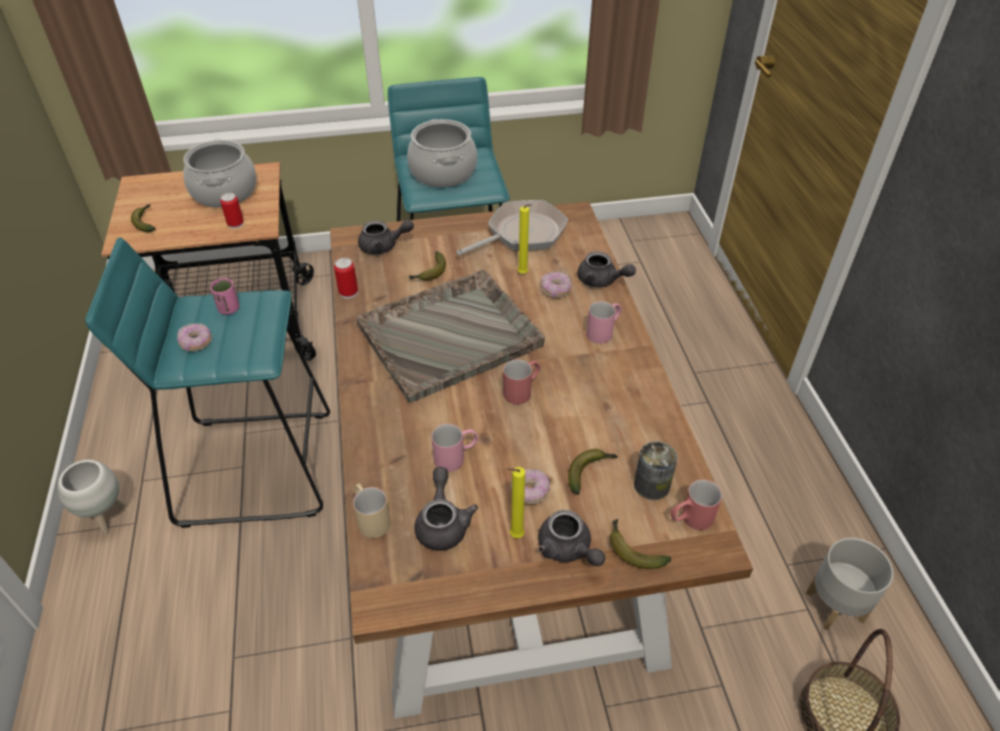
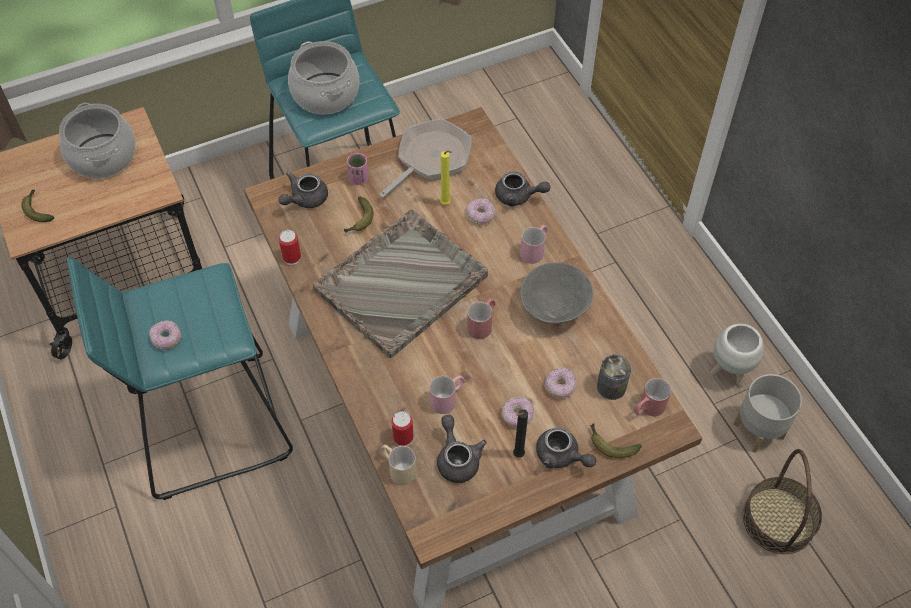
camera: 15 degrees left, 10 degrees up
white planter [58,460,126,535] -> white planter moved to [711,323,764,387]
pink cup [210,278,240,315] -> pink cup moved to [347,153,368,185]
can [220,193,244,229] -> can moved to [391,411,414,446]
grey teapot [358,220,414,255] -> grey teapot turned 150 degrees clockwise [278,172,328,208]
yellow candle [507,467,525,538] -> black candle [513,409,528,458]
banana [568,449,618,495] -> donut [545,367,577,398]
none -> grey bowl [520,262,593,324]

